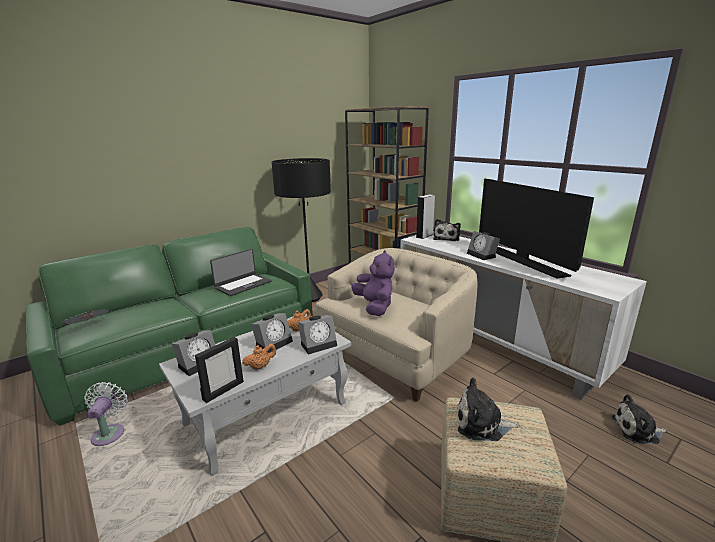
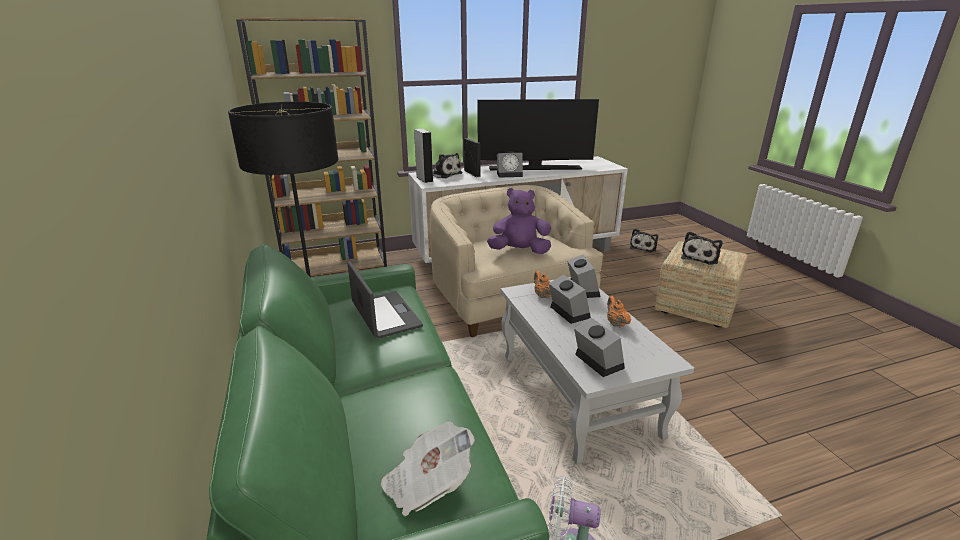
camera: 70 degrees left, 5 degrees up
picture frame [195,337,244,403] -> picture frame moved to [464,138,480,177]

